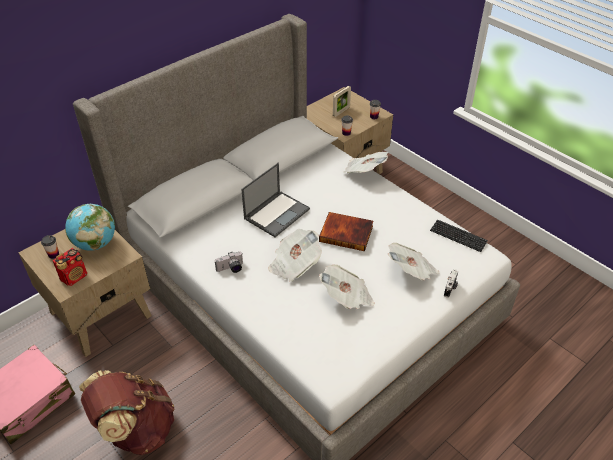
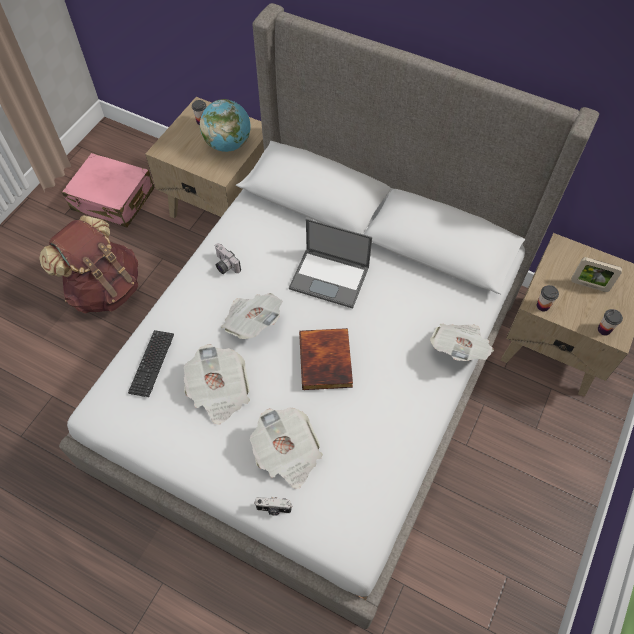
camera: 70 degrees right, 15 degrees up
radio [53,248,87,286] -> none
keyboard [430,219,488,252] -> keyboard moved to [128,330,174,397]

